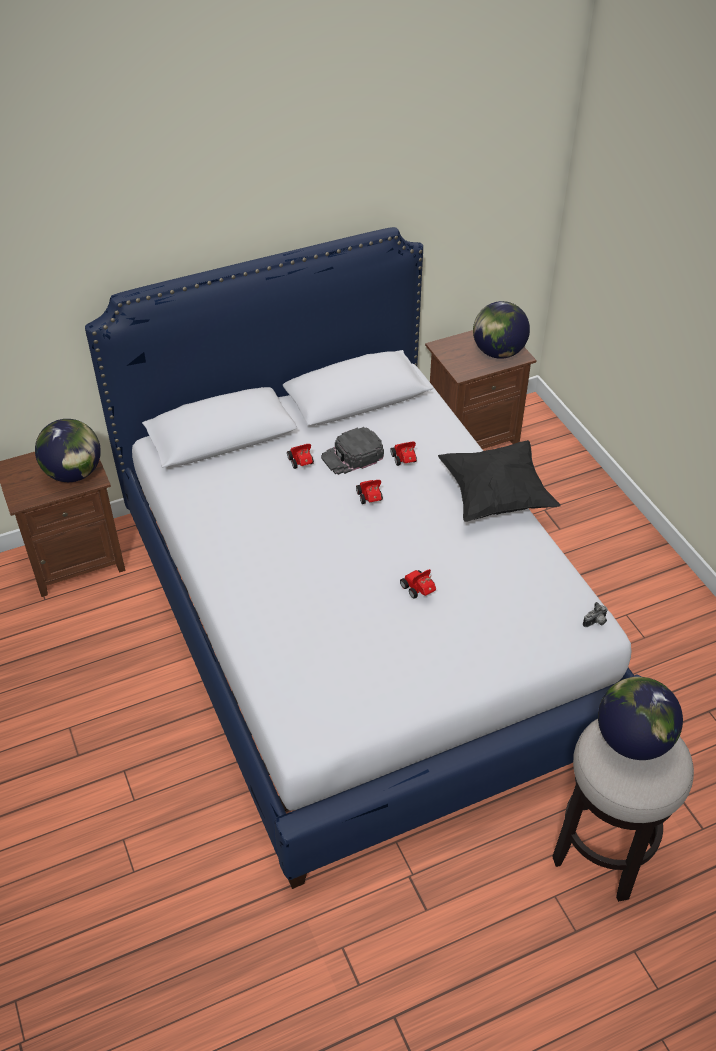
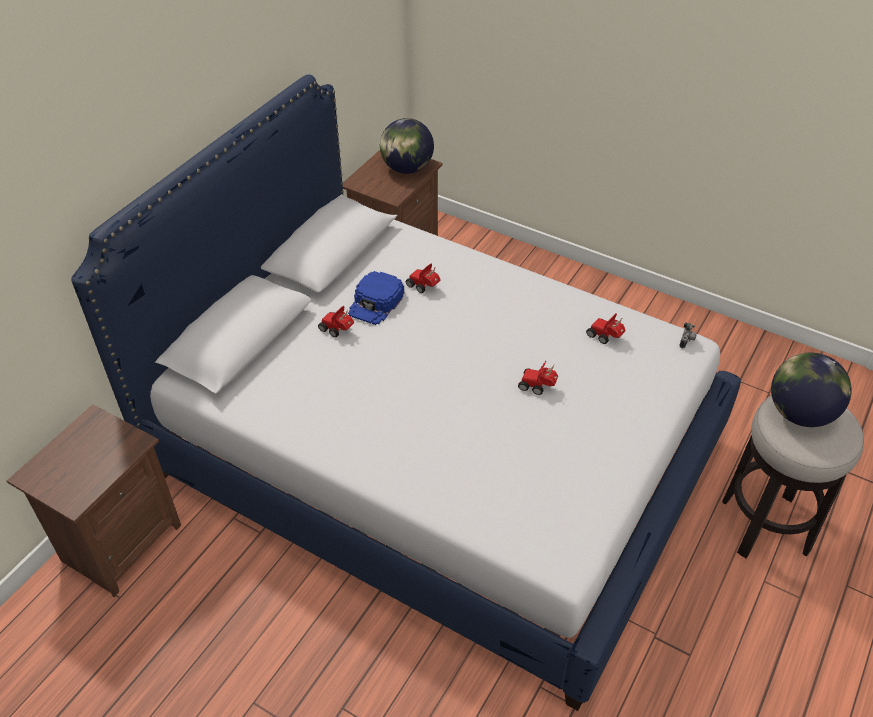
camera: 35 degrees left, 0 degrees up
globe [35,419,101,482] -> none
black cap [321,427,384,475] -> blue cap [348,271,404,325]
toy car [356,480,383,504] -> toy car moved to [586,313,625,344]
black pillow [438,440,561,522] -> none

